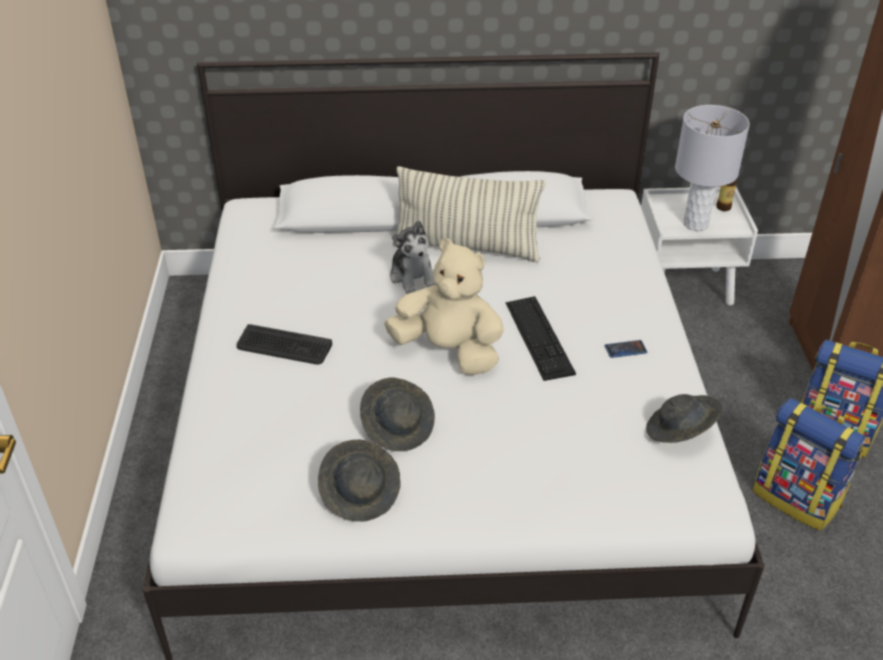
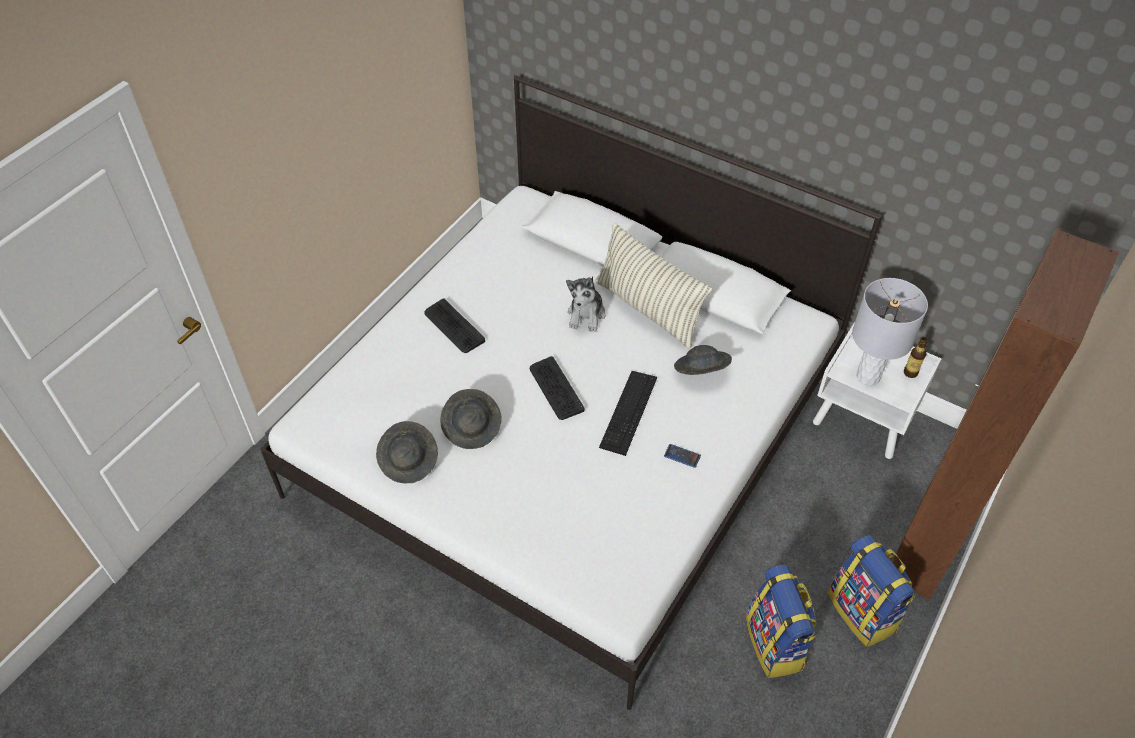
camera: 35 degrees right, 10 degrees up
beige plush toy [384,238,504,375] -> keyboard [530,356,584,420]
grey hat [646,394,723,443] -> grey hat moved to [674,345,732,375]

